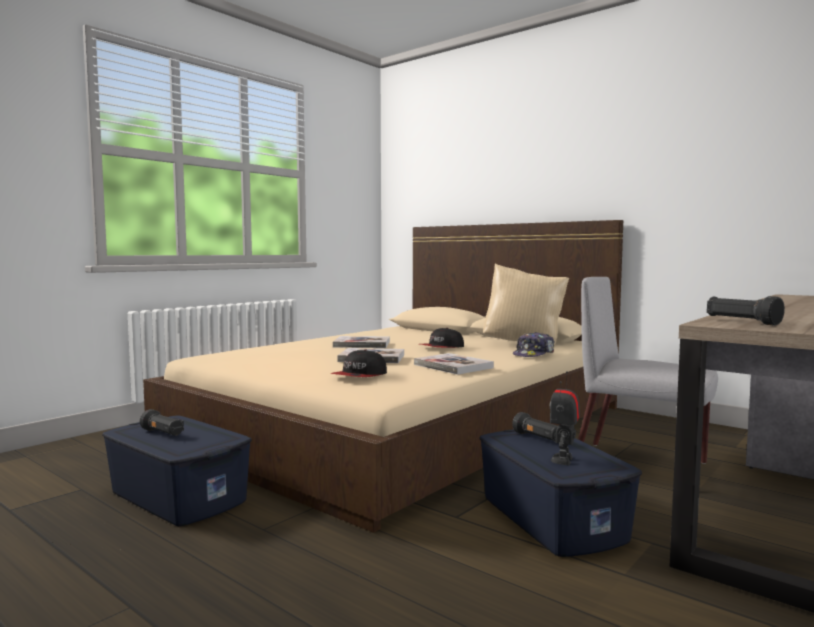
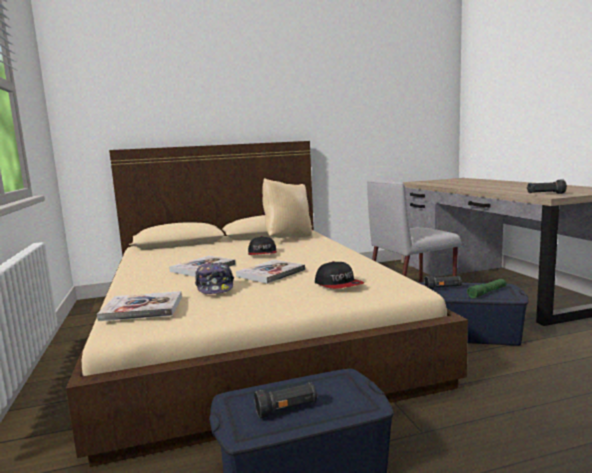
camera: 55 degrees left, 5 degrees up
book [414,353,494,375] -> book moved to [97,291,182,321]
cap [513,332,554,357] -> cap moved to [195,262,234,294]
toy robot [550,371,580,465] -> green flashlight [467,279,506,298]

